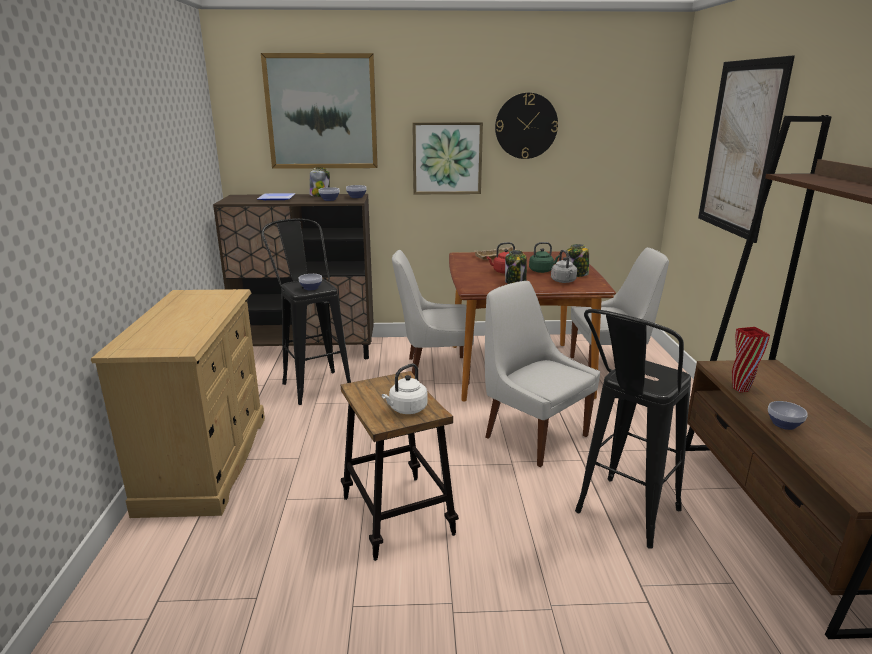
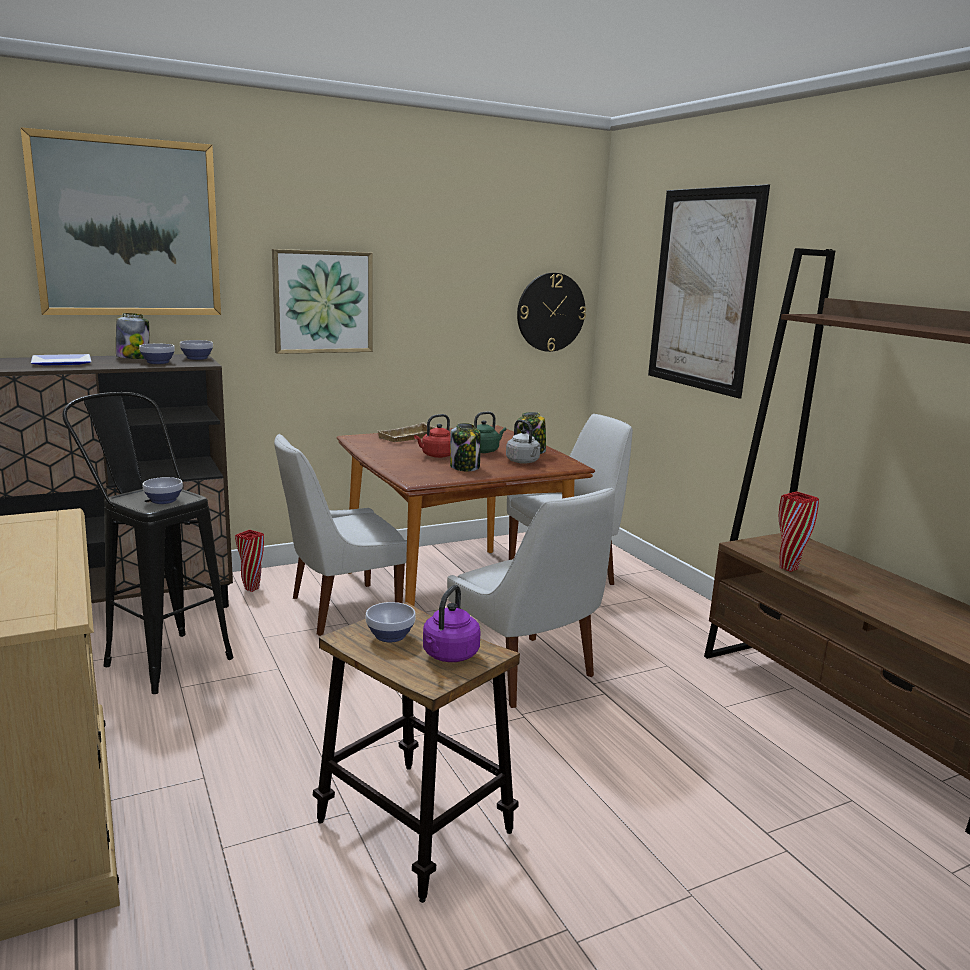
camera: 25 degrees left, 5 degrees down
white kettle [382,364,427,414] -> purple kettle [423,585,481,662]
white chair [485,281,600,467] -> white chair turned 150 degrees counterclockwise [447,488,615,708]
wall clock [495,93,558,159] -> wall clock moved to [517,273,586,352]
black stool [575,309,691,549] -> none
bowl [768,401,808,430] -> bowl moved to [365,602,416,642]
none -> red vase [235,530,264,592]

